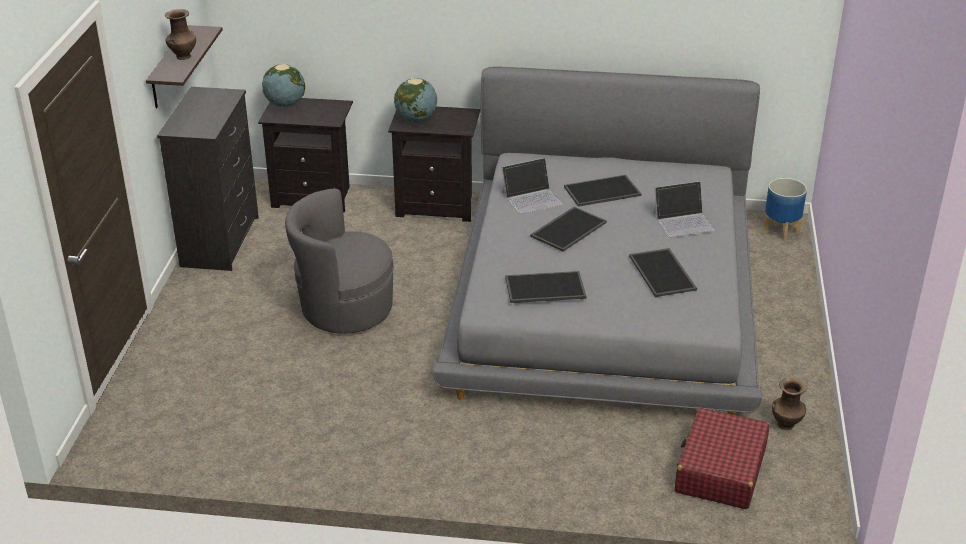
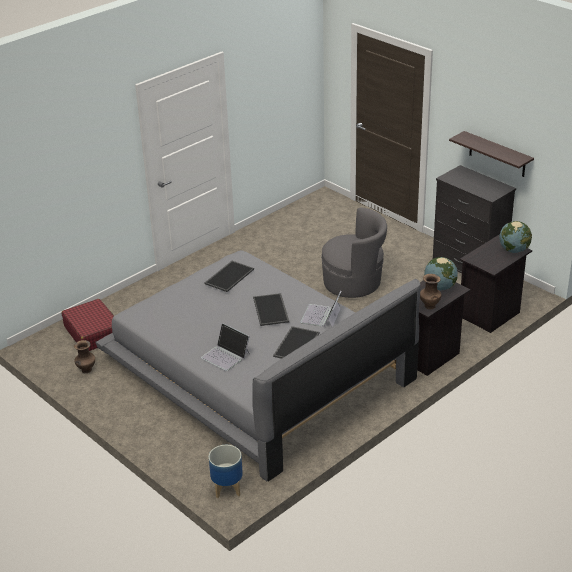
camera: 130 degrees right, 0 degrees up
brown vase [165,9,196,60] -> brown vase moved to [420,274,441,309]
grey armchair [285,189,394,334] -> grey armchair turned 60 degrees clockwise [321,208,387,298]
tray [629,248,697,297] -> none
laptop [653,181,715,238] -> laptop turned 75 degrees counterclockwise [201,323,250,371]

